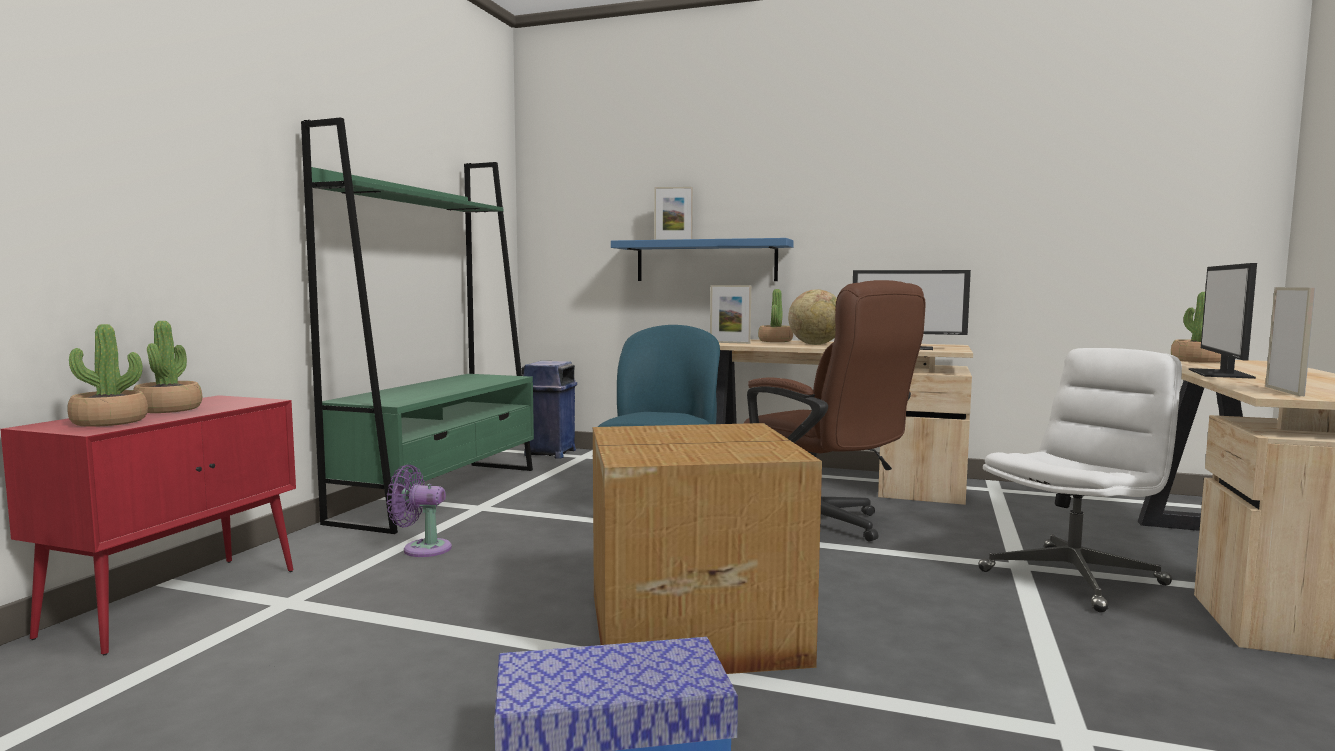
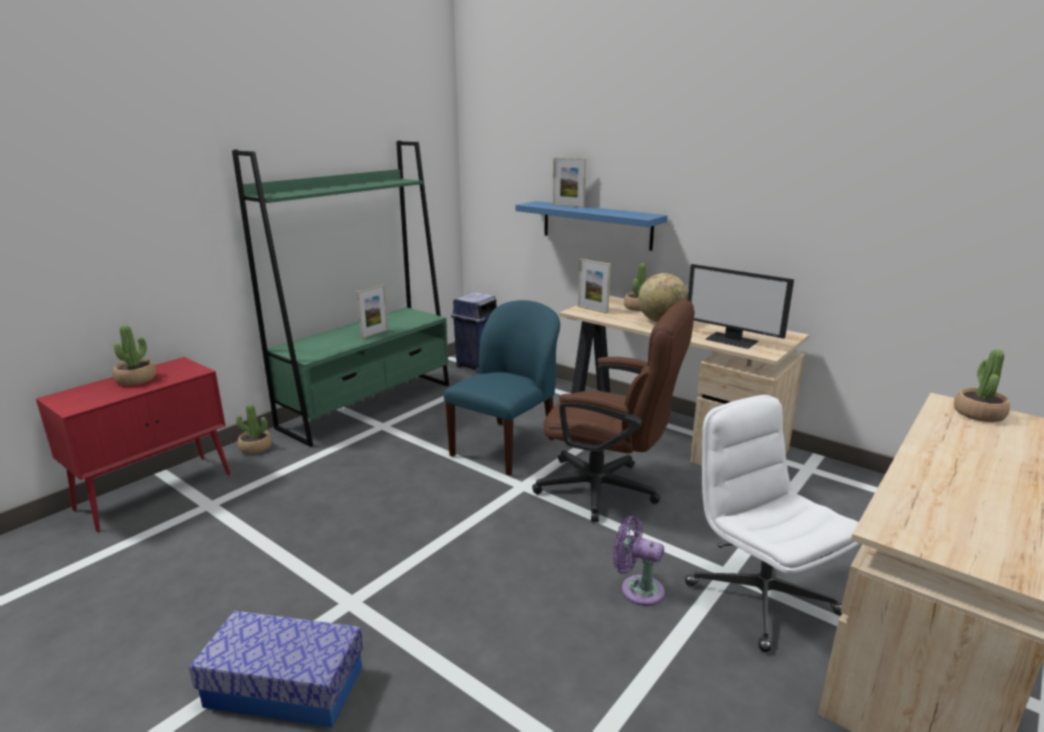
camera: 20 degrees right, 15 degrees up
potted plant [67,324,148,427] -> potted plant moved to [236,404,272,454]
purple fan [386,465,452,557] -> purple fan moved to [612,516,665,606]
cardboard box [593,423,822,674] -> none
brown office chair [744,280,926,542] -> brown office chair turned 45 degrees counterclockwise [532,300,694,522]
white office chair [978,348,1182,612] -> white office chair turned 105 degrees counterclockwise [685,395,860,652]
monitor [1189,263,1257,379] -> none
picture frame [1265,287,1316,396] -> picture frame moved to [356,285,388,339]

